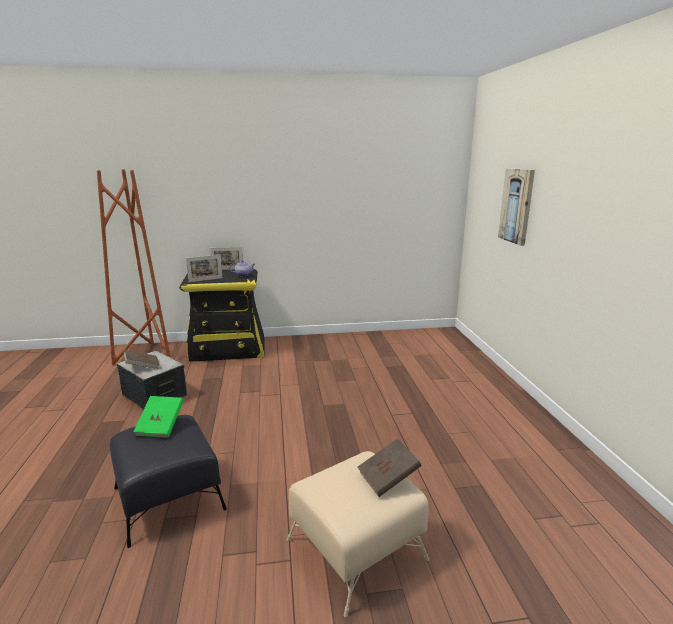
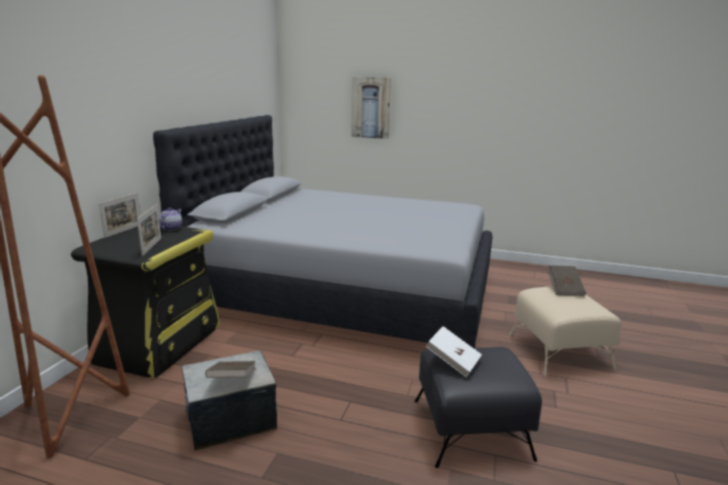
camera: 65 degrees left, 0 degrees up
green book [133,396,184,438] -> white book [426,326,482,377]
none -> grey bed [153,115,493,348]

